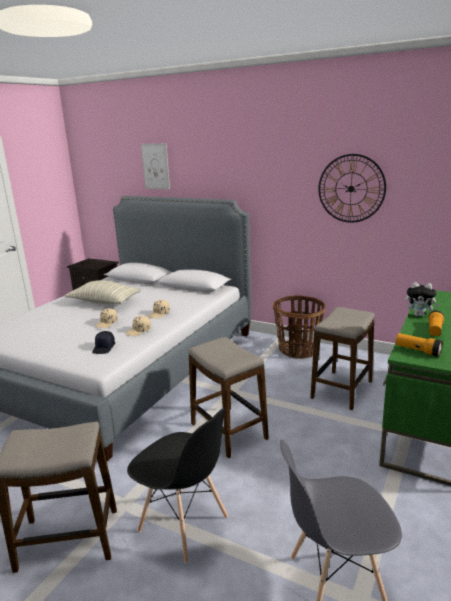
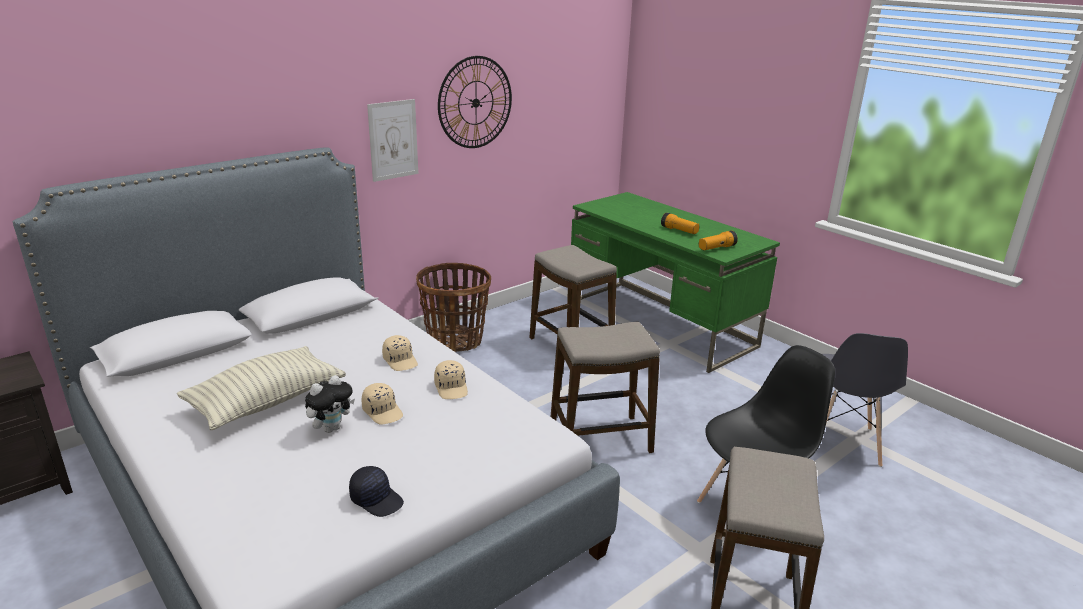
camera: 70 degrees left, 5 degrees up
black cap [92,331,115,354] -> black cap moved to [349,466,404,517]
picture [141,143,170,190] -> picture moved to [367,99,418,182]
plush toy [406,282,440,317] -> plush toy moved to [305,375,355,433]

